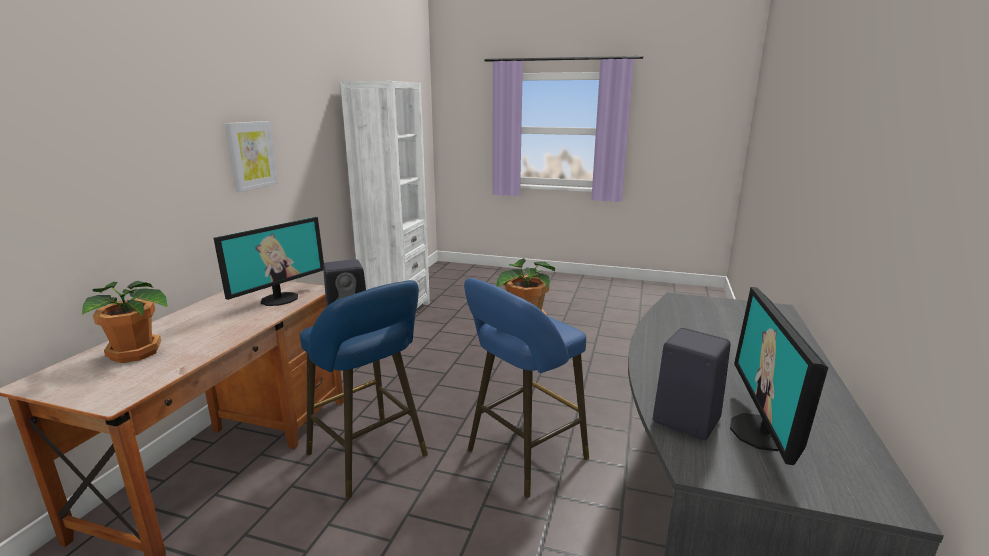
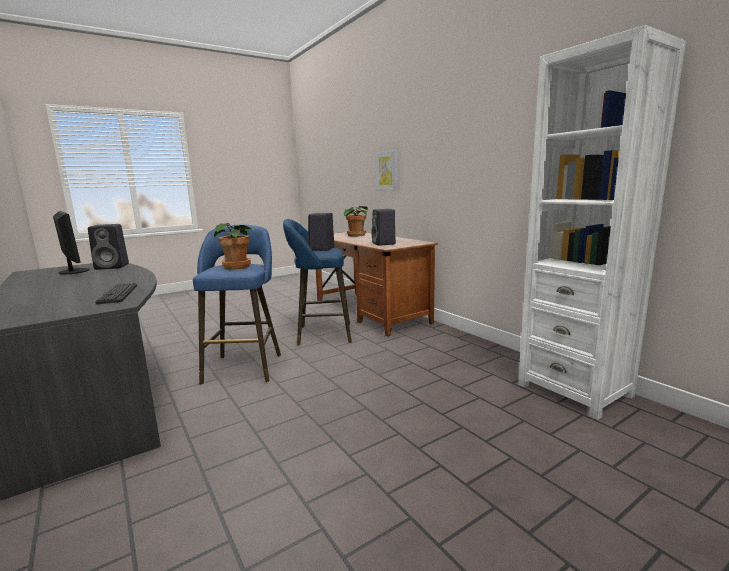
camera: 130 degrees right, 5 degrees down
monitor [214,217,324,306] -> black speaker [371,209,396,246]
picture [225,121,278,192] -> picture moved to [375,150,398,191]
none -> keyboard [96,283,137,305]

